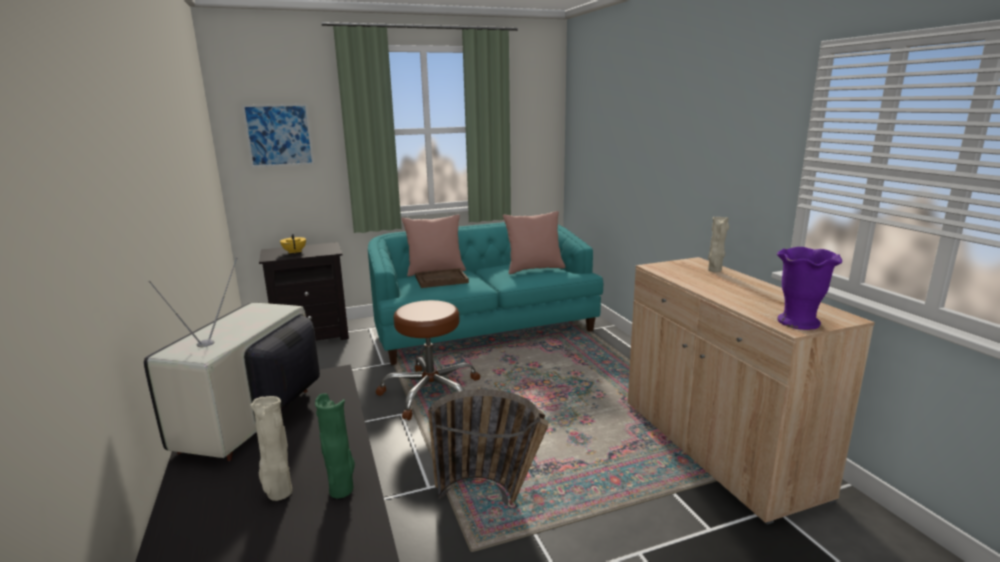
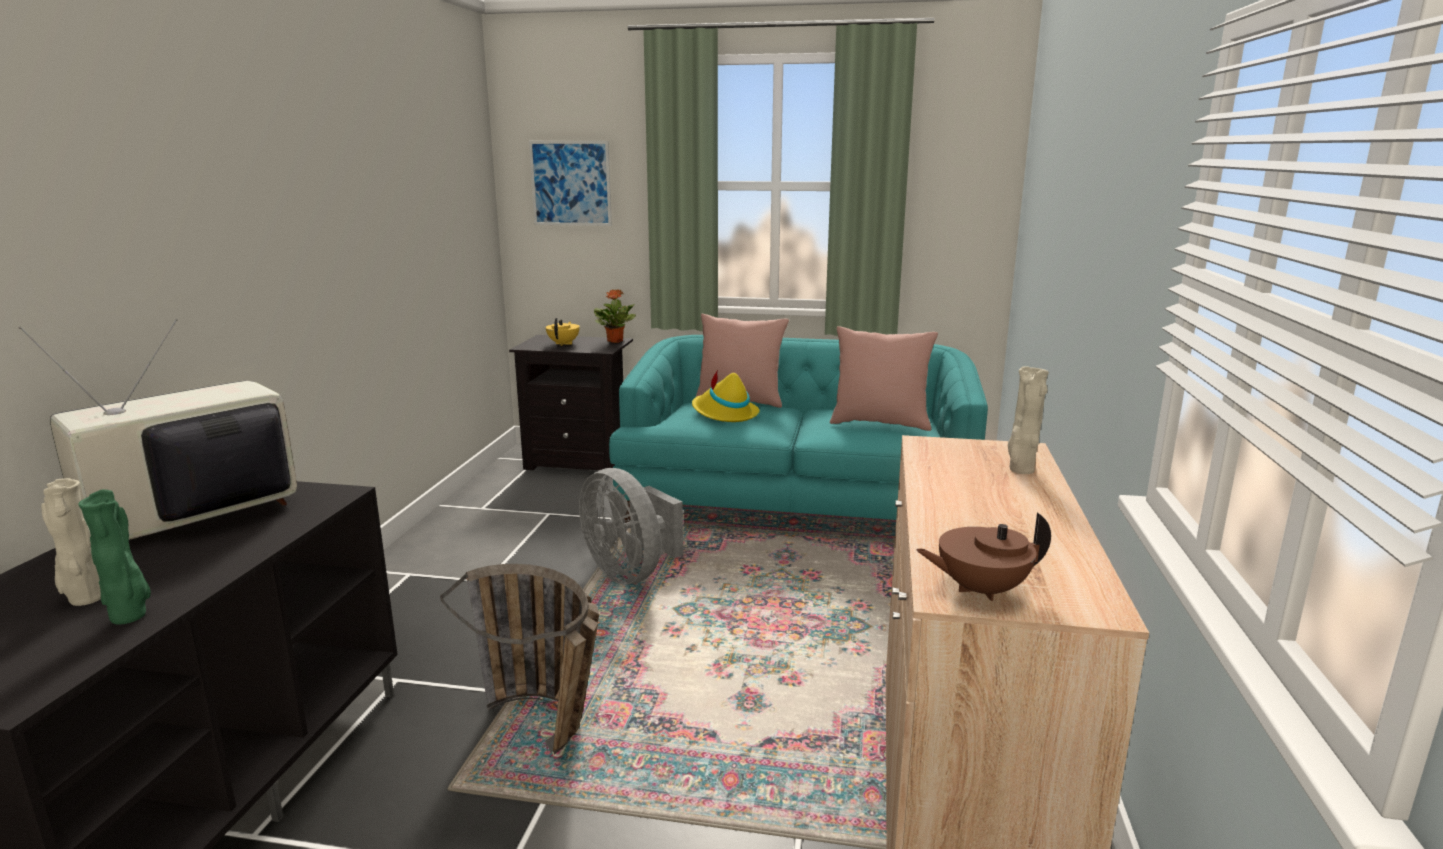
camera: 30 degrees right, 0 degrees up
brown stool [376,300,480,420] -> grey fan [579,468,683,585]
brown tray [415,268,469,288] -> yellow hat [692,370,760,422]
purple vase [777,247,842,330] -> brown teapot [916,512,1051,601]
none -> potted plant [594,289,636,343]

